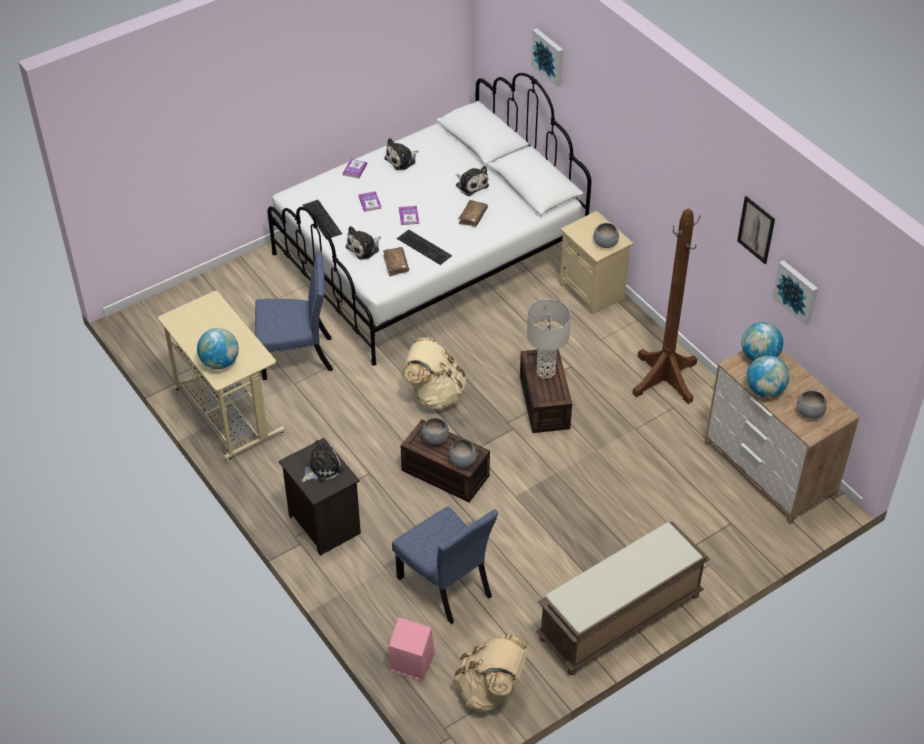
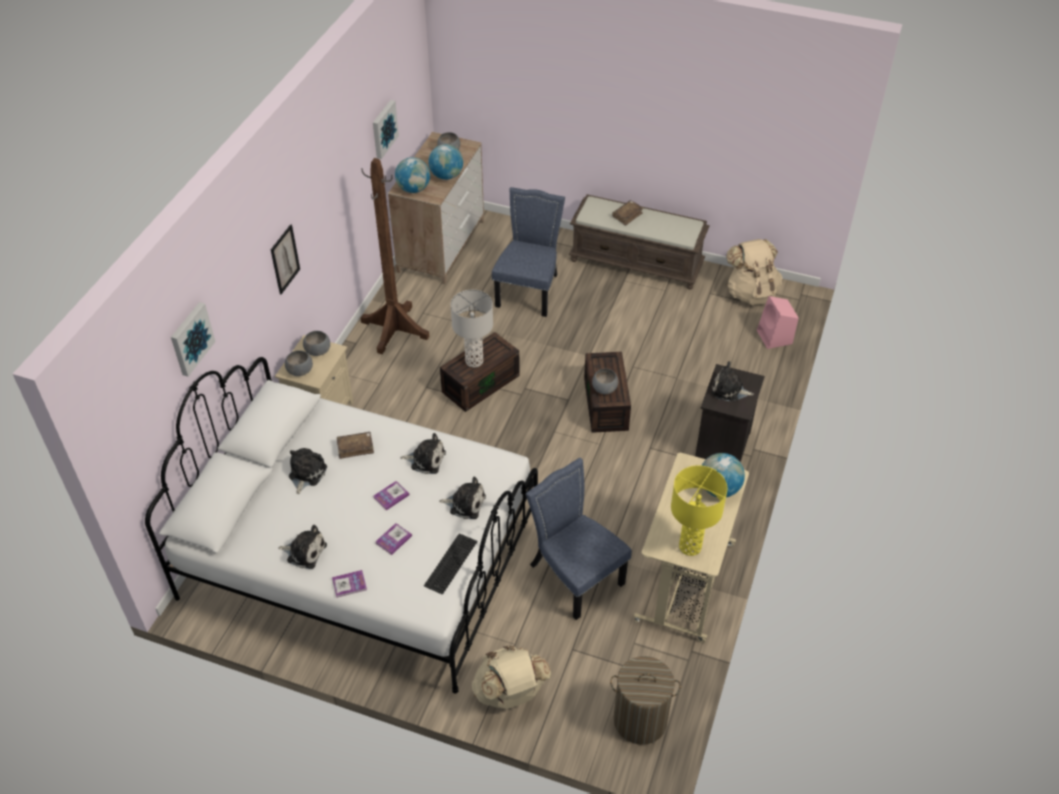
camera: 125 degrees left, 0 degrees up
brown book [383,247,409,277] -> brown book moved to [612,200,644,225]
blue chair [392,506,498,624] -> blue chair moved to [492,187,565,317]
keyboard [397,229,452,265] -> plush toy [401,433,446,474]
beige backpack [405,337,467,410] -> beige backpack moved to [472,645,551,709]
grey bowl [449,439,477,467] -> grey bowl moved to [285,350,313,376]
picture [737,196,775,264] -> picture moved to [271,224,300,294]
none -> laundry basket [610,656,681,745]
none -> yellow table lamp [671,465,727,556]

